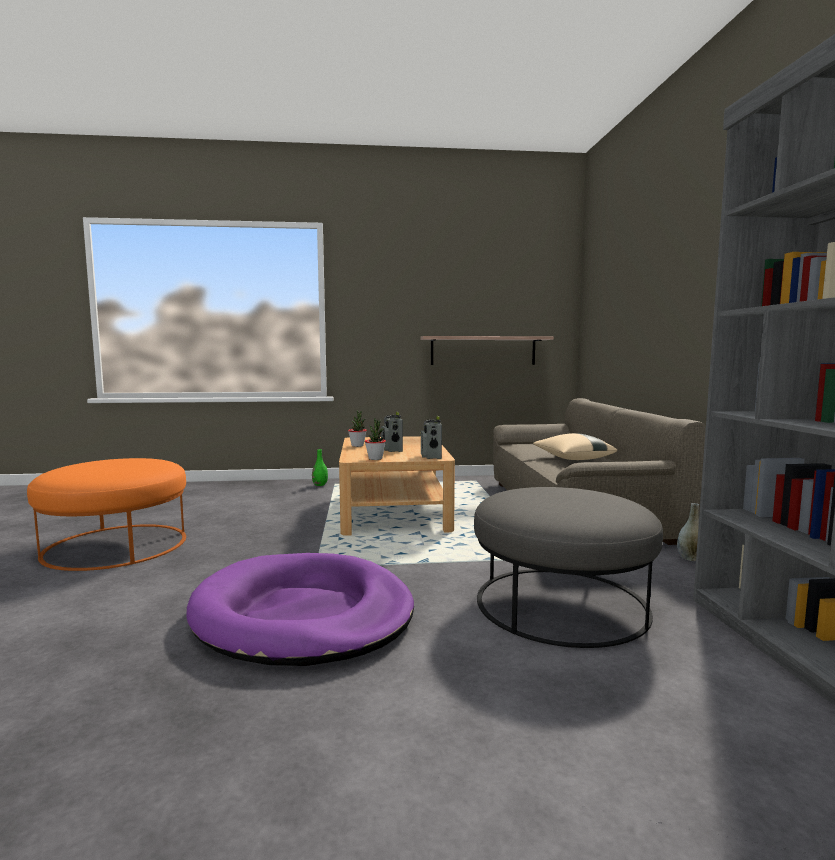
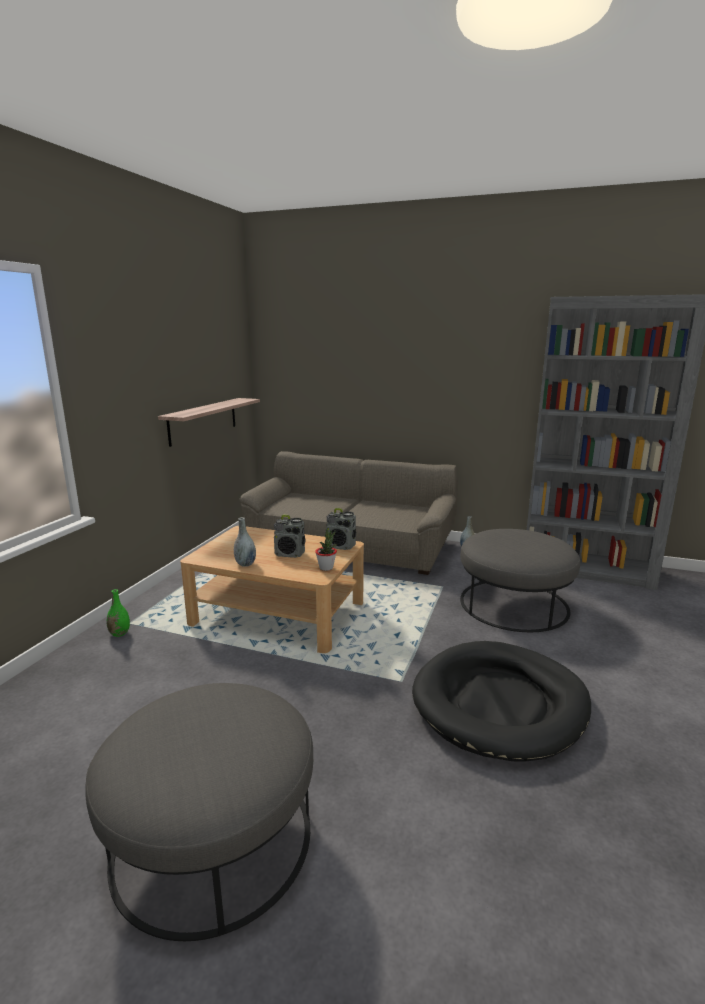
camera: 65 degrees left, 10 degrees up
orange ottoman [27,458,186,571] -> grey ottoman [86,683,313,941]
purple dog bed [187,553,414,666] -> black dog bed [412,641,591,761]
potted plant [348,410,367,447] -> grey vase [234,517,256,567]
beige pillow [533,433,617,460] -> none

